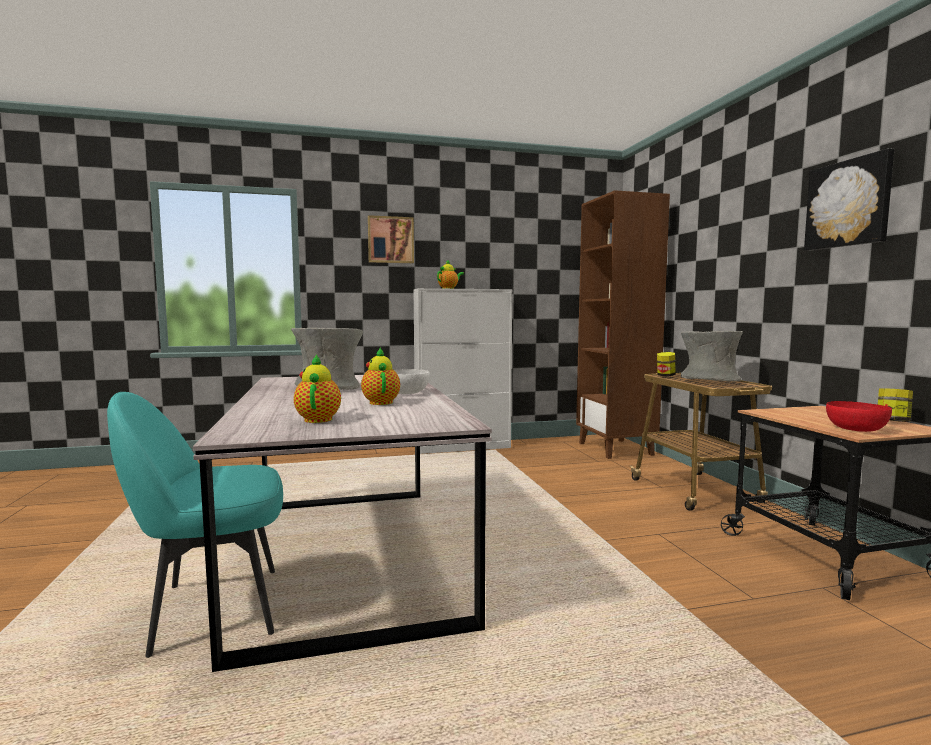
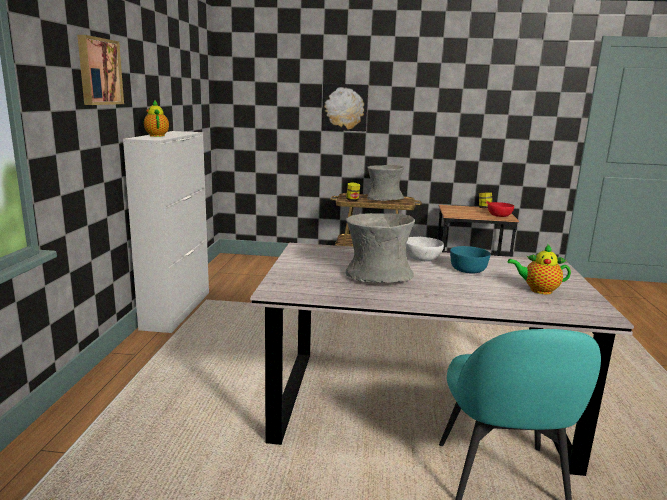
camera: 70 degrees left, 10 degrees up
teapot [361,348,400,405] -> turquoise bowl [450,246,491,273]
brown bookcase [576,190,670,459] -> none
picture [804,148,894,251] -> picture moved to [322,83,368,132]

